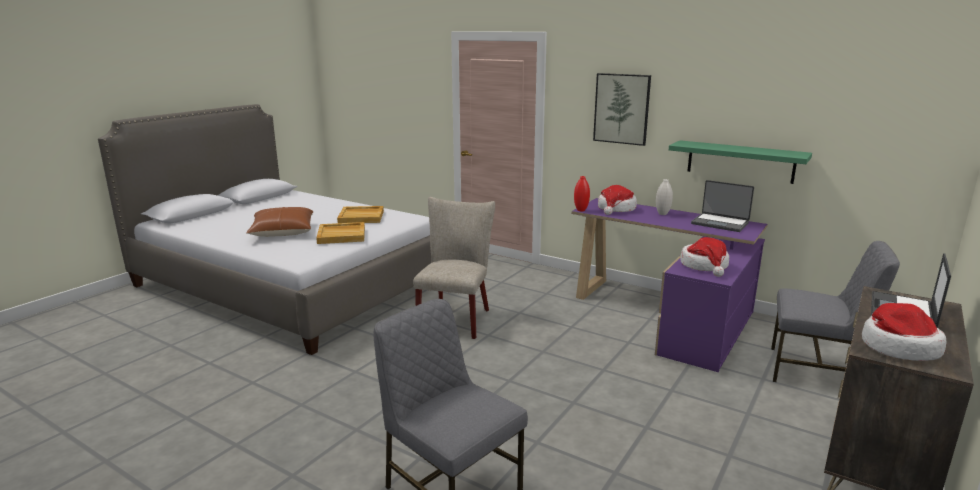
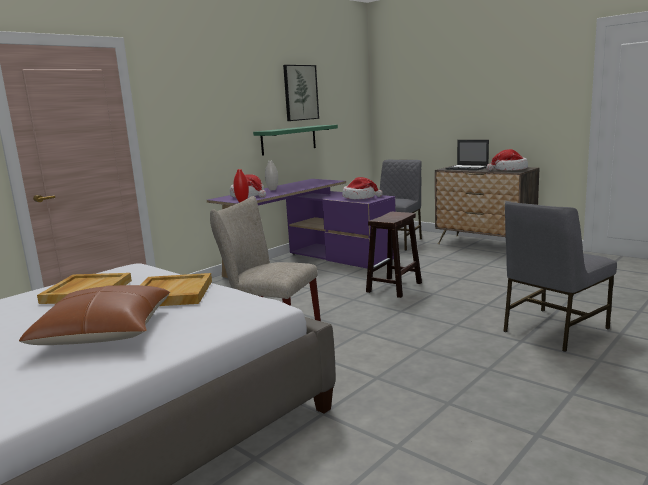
camera: 80 degrees left, 5 degrees down
picture [593,73,651,146] -> picture moved to [283,65,319,121]
laptop [691,180,754,232] -> none
none -> brown stool [366,212,422,298]

